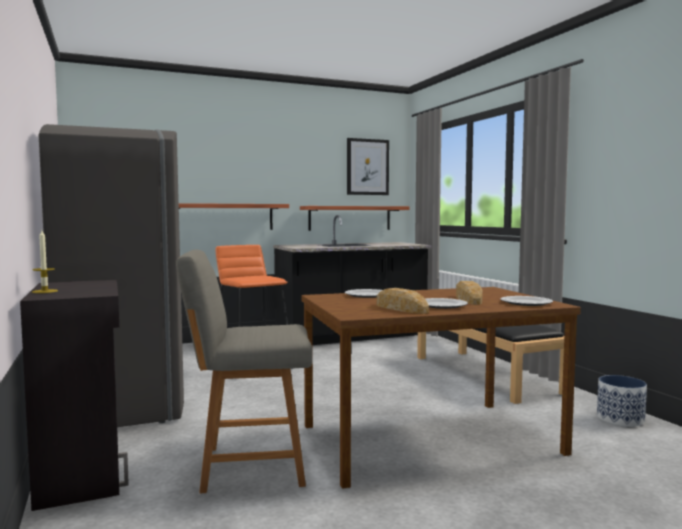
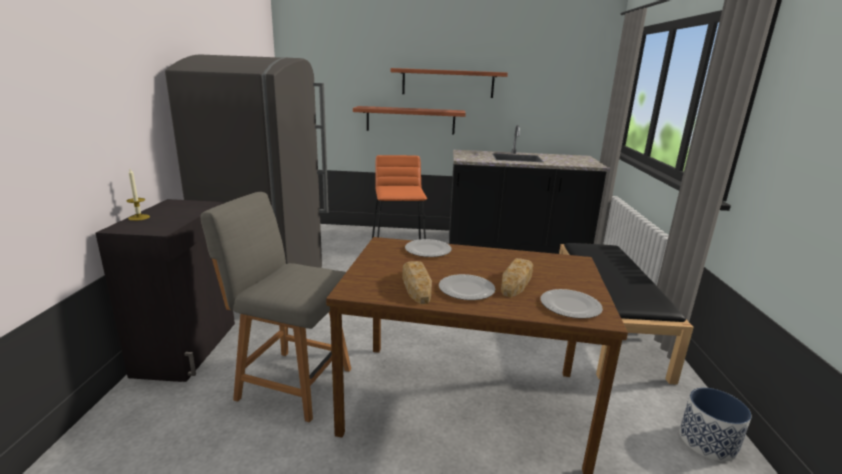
camera: 25 degrees right, 15 degrees up
shelf [300,206,410,231] -> shelf moved to [390,68,508,98]
picture [347,138,389,195] -> none

